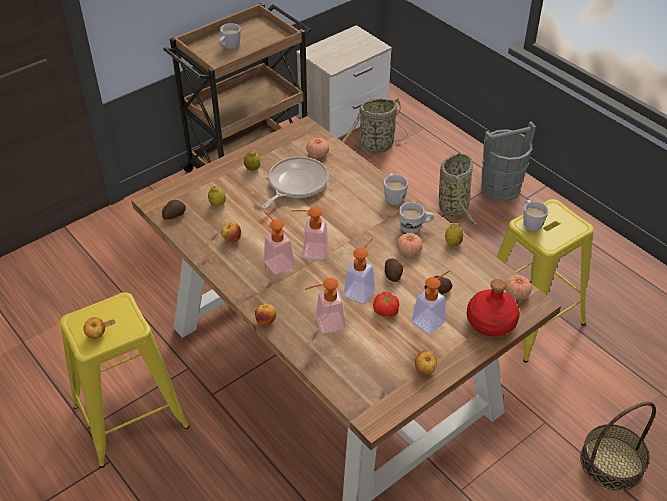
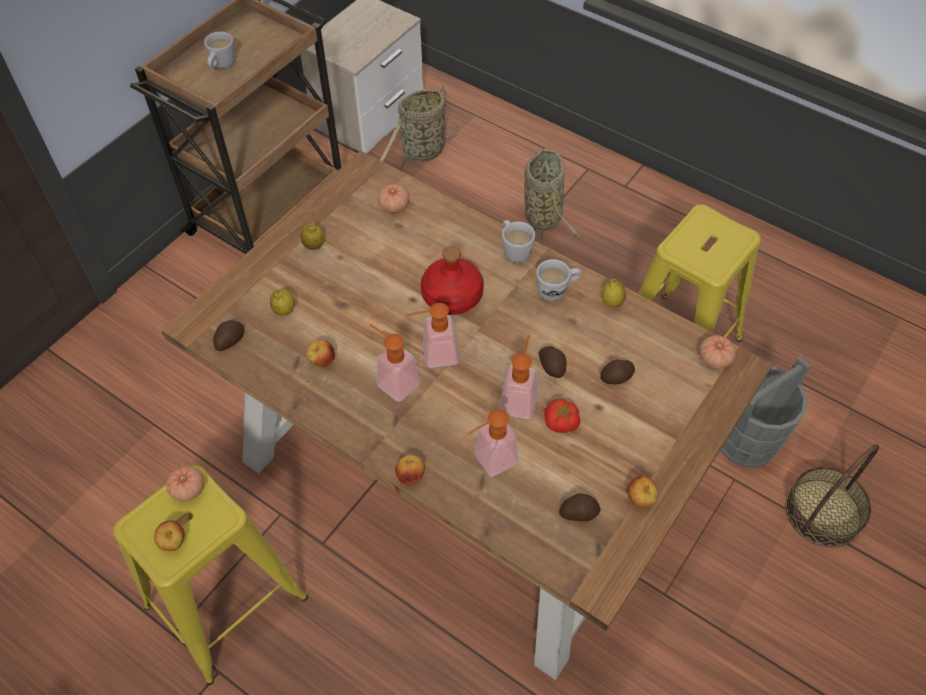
camera: 15 degrees left, 10 degrees up
frying pan [262,156,329,209] -> none
tomato [397,233,423,256] -> tomato moved to [166,466,204,502]
soap dispenser [412,270,450,334] -> none
red bottle [467,279,520,336] -> red bottle moved to [421,246,484,315]
grey bucket [481,121,536,201] -> grey bucket moved to [720,356,811,468]
white mug [523,200,549,231] -> none
none -> potato [559,493,601,521]

